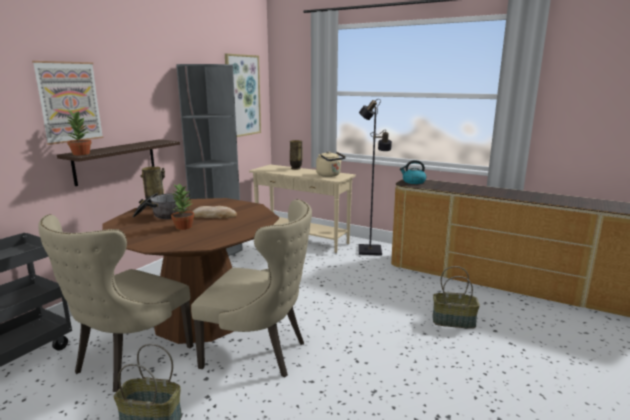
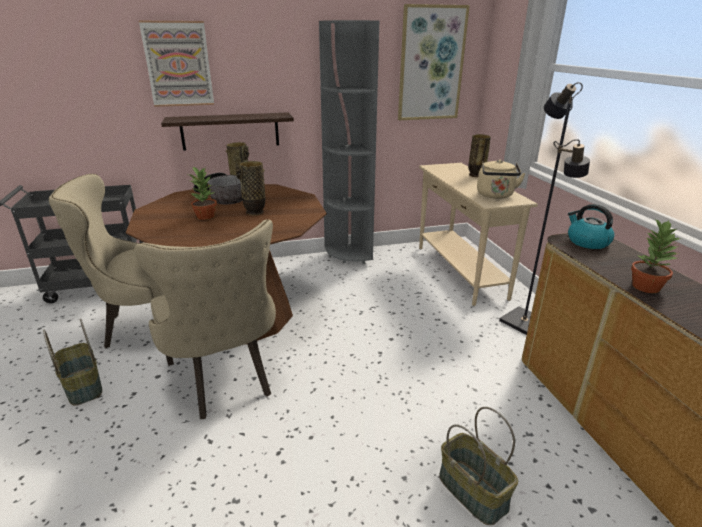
camera: 45 degrees right, 10 degrees up
potted plant [66,110,91,155] -> potted plant moved to [631,219,680,293]
bread [192,206,237,219] -> vase [235,161,265,215]

